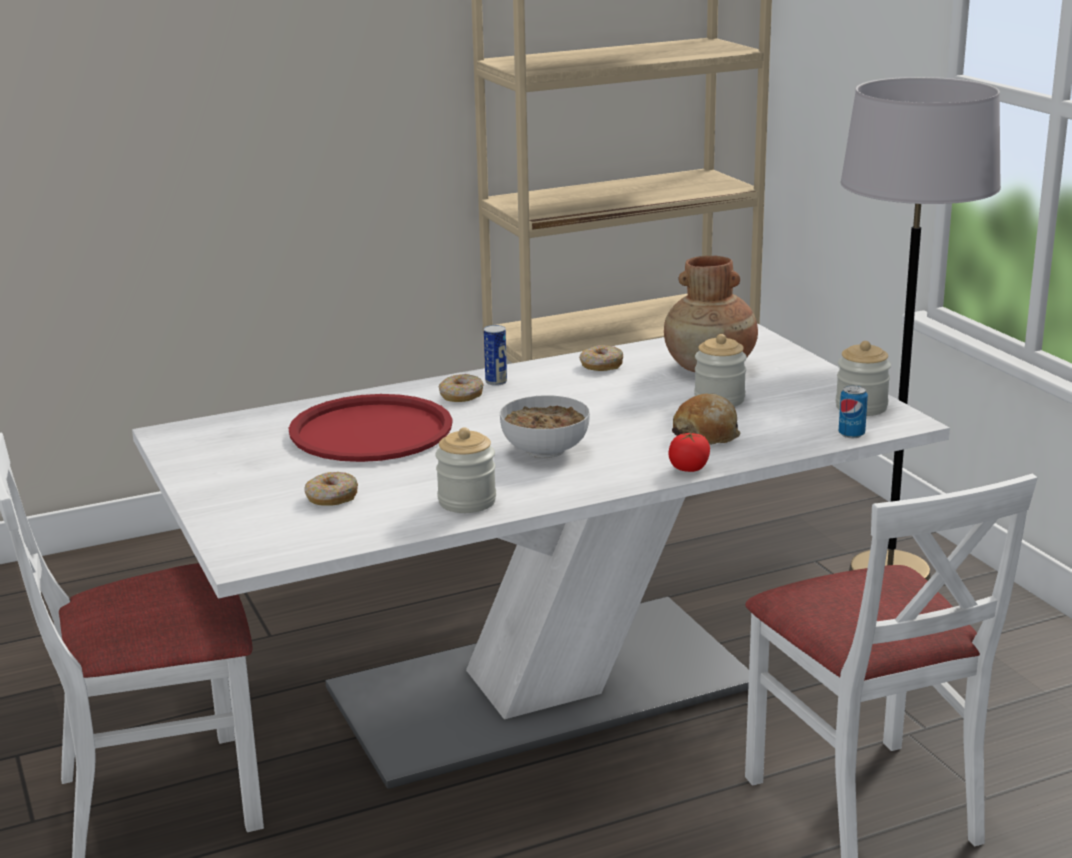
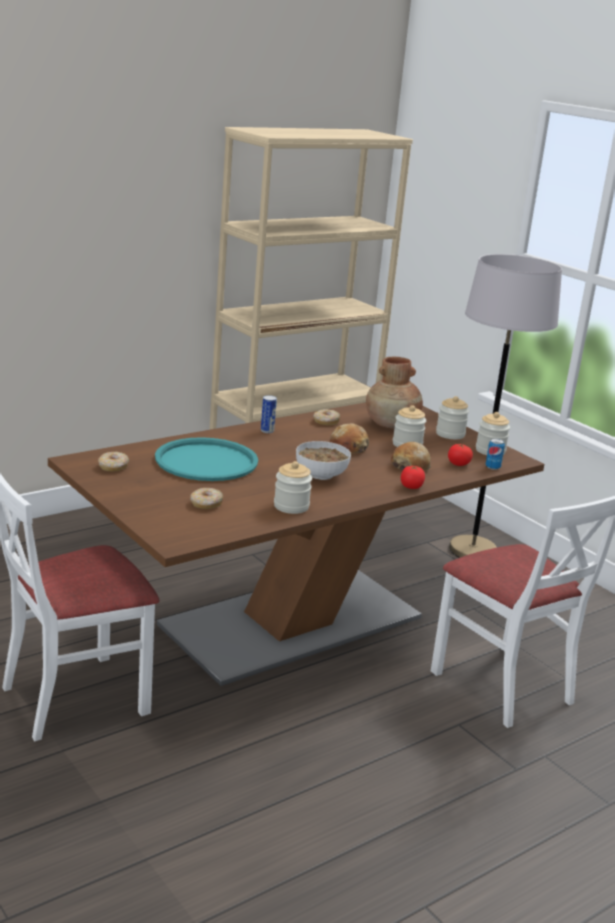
camera: 15 degrees left, 0 degrees up
white dining table [132,323,950,789] -> brown dining table [48,402,544,686]
red tray [289,394,453,462] -> turquoise tray [155,437,258,481]
donut [439,374,484,402] -> donut moved to [98,452,129,472]
none -> bread [330,424,369,454]
none -> jar [436,396,469,439]
none -> tomato [448,444,473,466]

